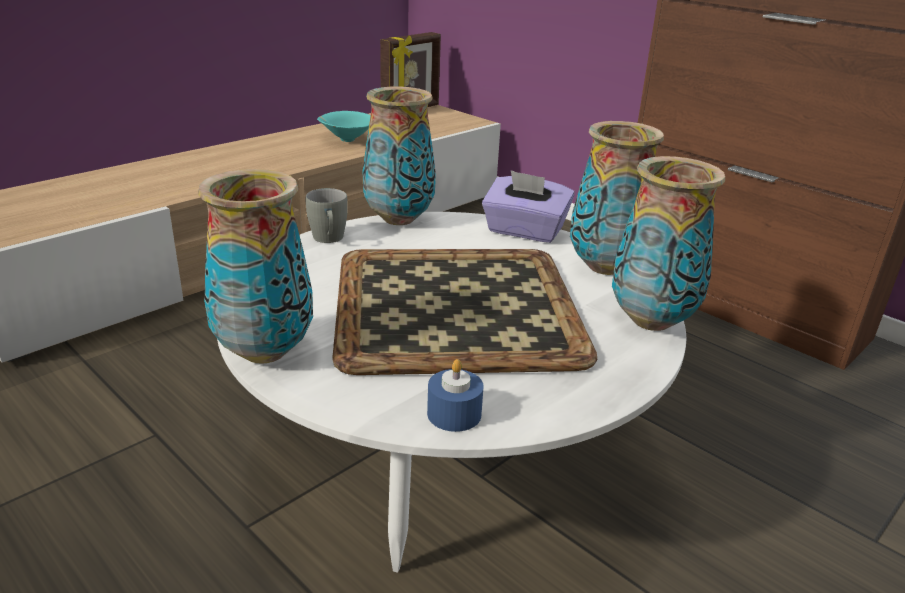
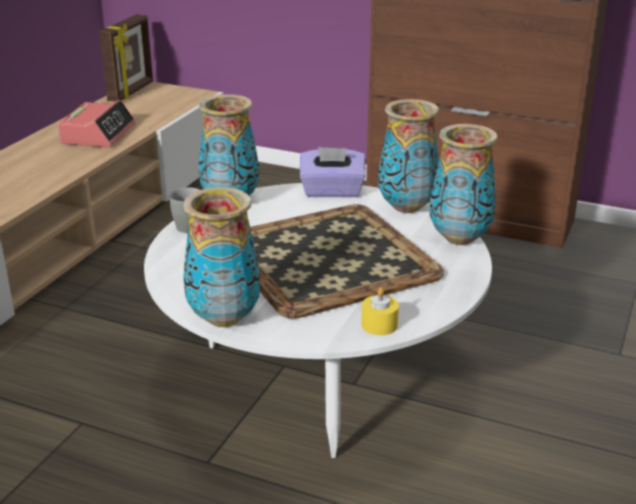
camera: 20 degrees left, 0 degrees up
turquoise bowl [317,111,371,142] -> alarm clock [58,100,135,147]
blue candle [427,359,484,432] -> yellow candle [361,287,399,335]

